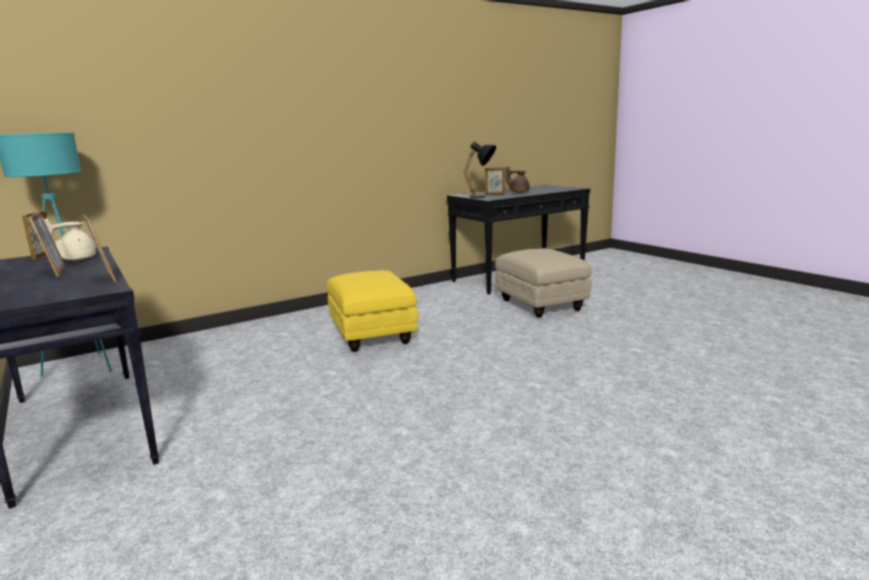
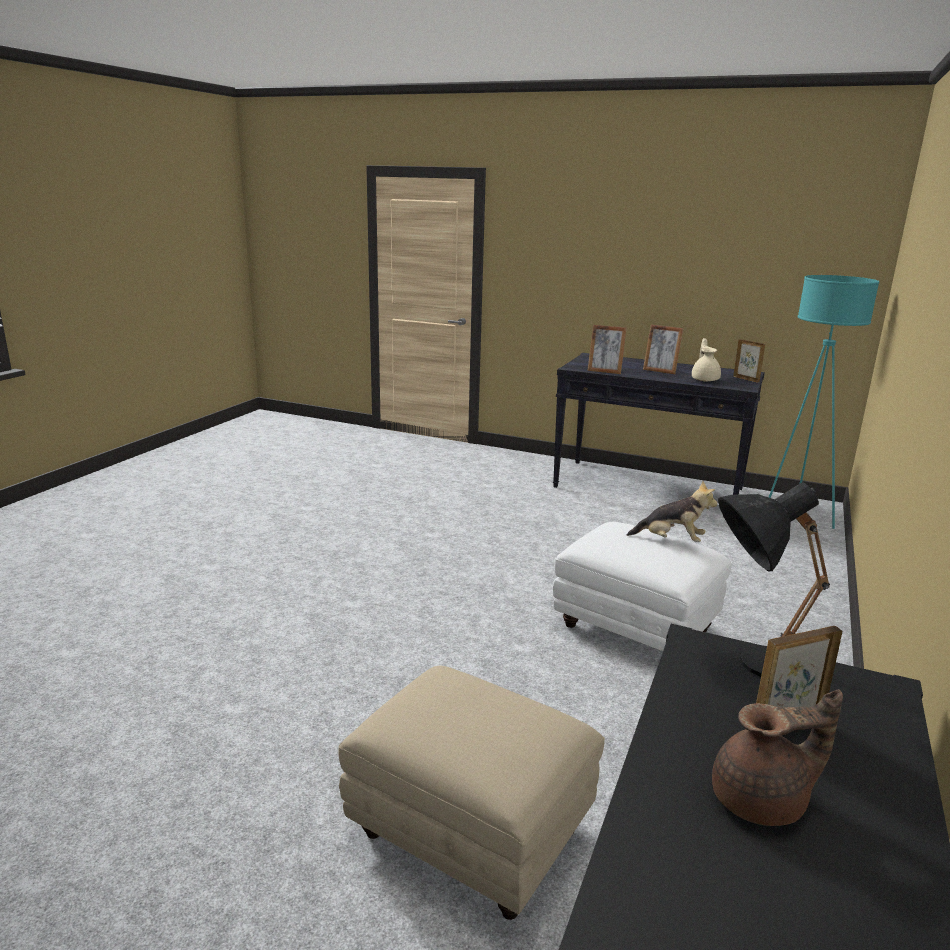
camera: 145 degrees right, 5 degrees up
yellow ottoman [327,270,418,352] -> white ottoman [553,522,732,651]
none -> plush toy [627,481,718,542]

